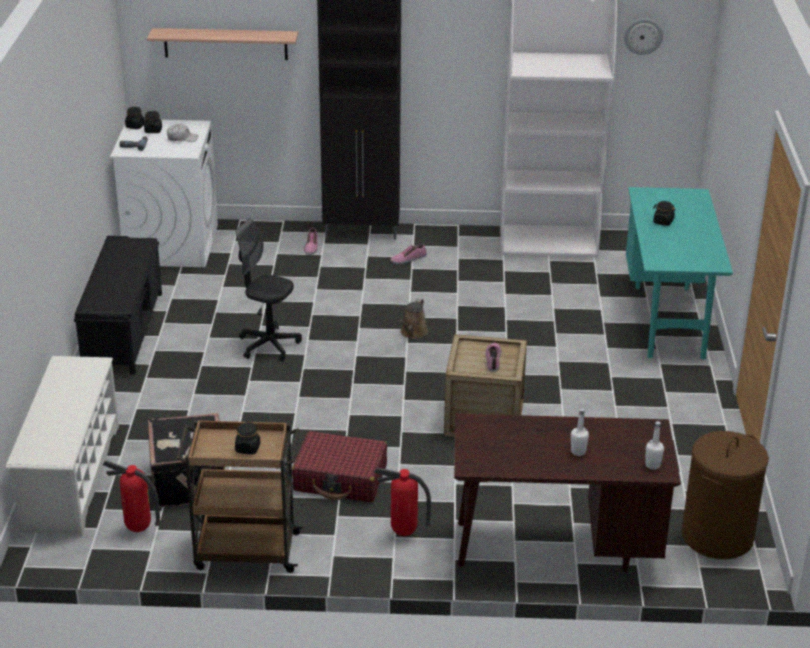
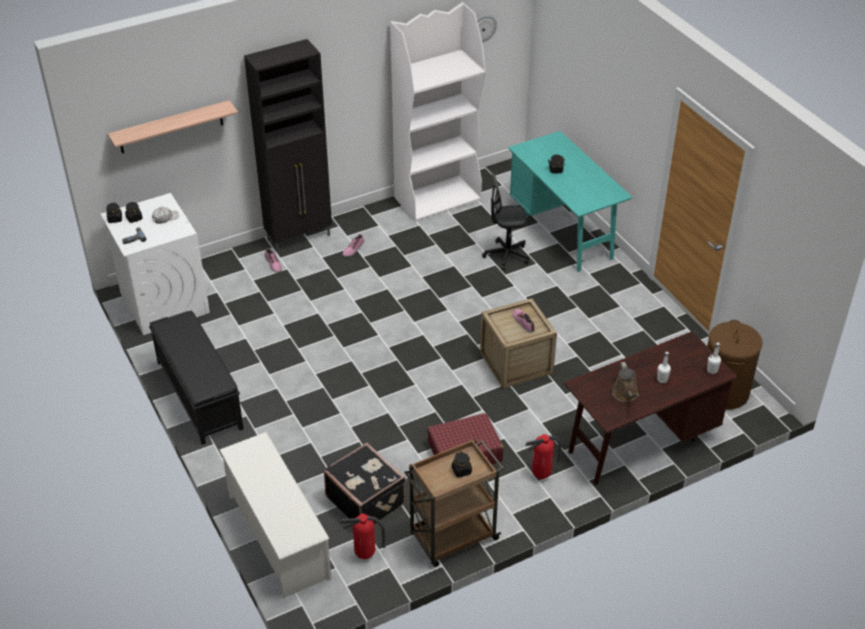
camera: 30 degrees left, 10 degrees up
black office chair [236,218,302,361] -> black office chair moved to [482,172,529,271]
brown watering can [399,298,428,339] -> brown watering can moved to [612,362,639,402]

